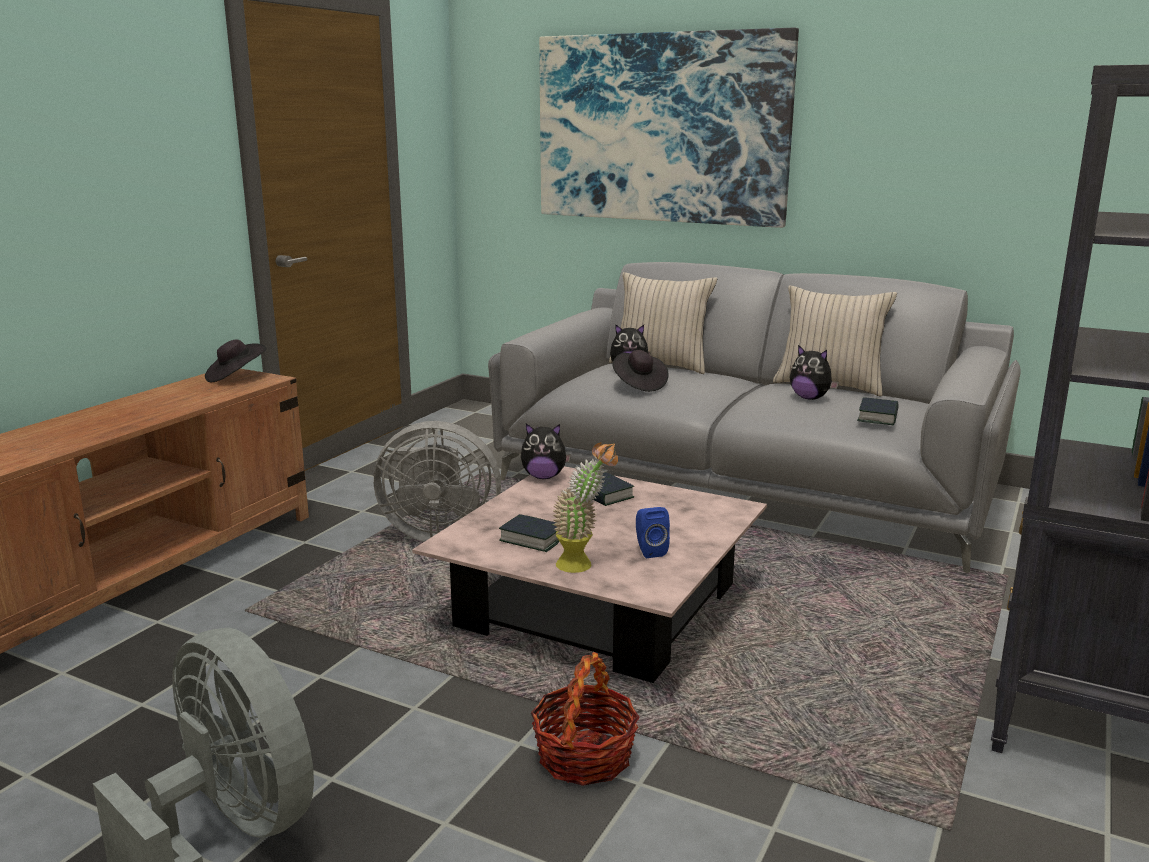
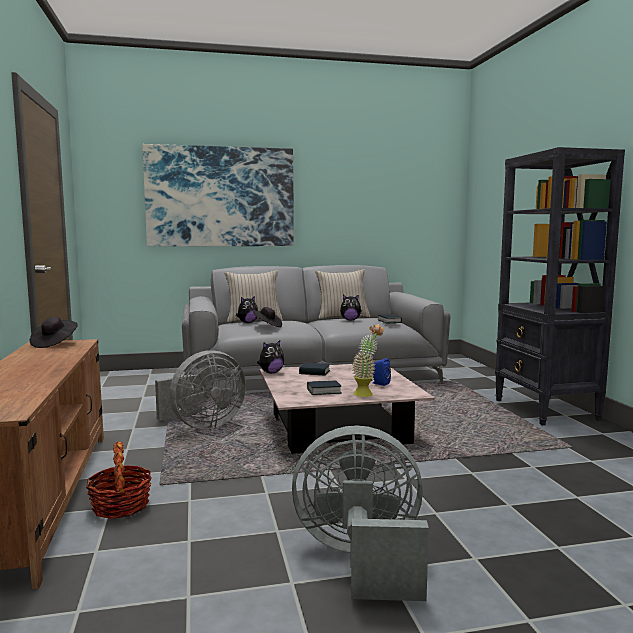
camera: 40 degrees left, 10 degrees down
basket [531,652,640,786] -> basket moved to [86,442,152,519]

